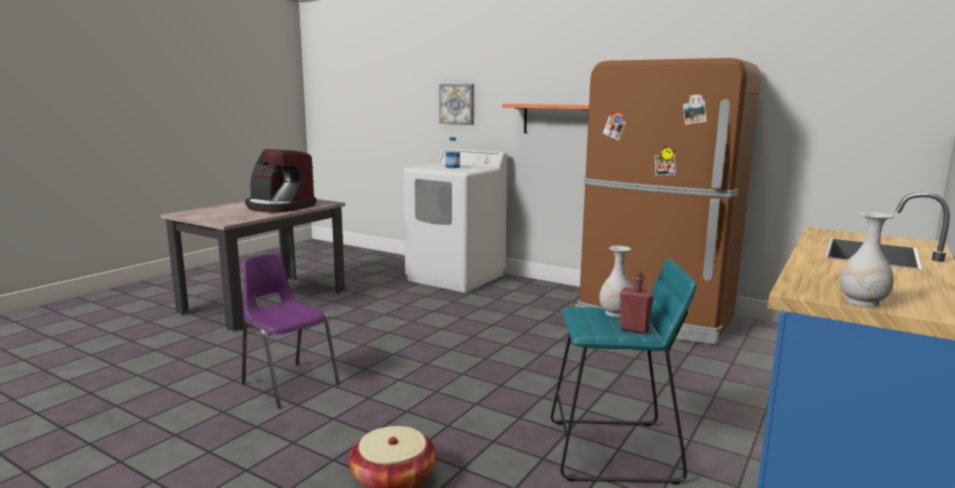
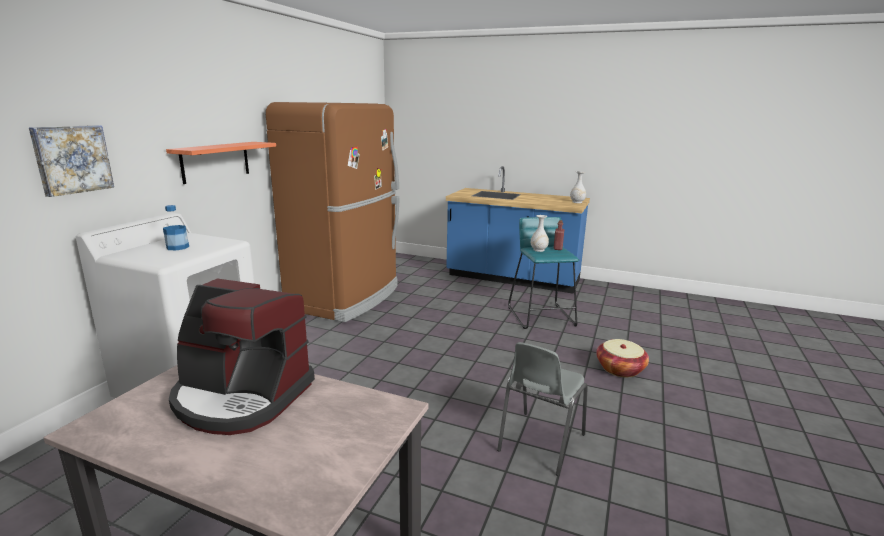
camera: 100 degrees left, 5 degrees up
purple chair [242,254,340,409] -> grey chair [497,342,588,476]
coffee machine [245,149,316,212] -> coffee machine turned 90 degrees clockwise [169,278,315,435]

